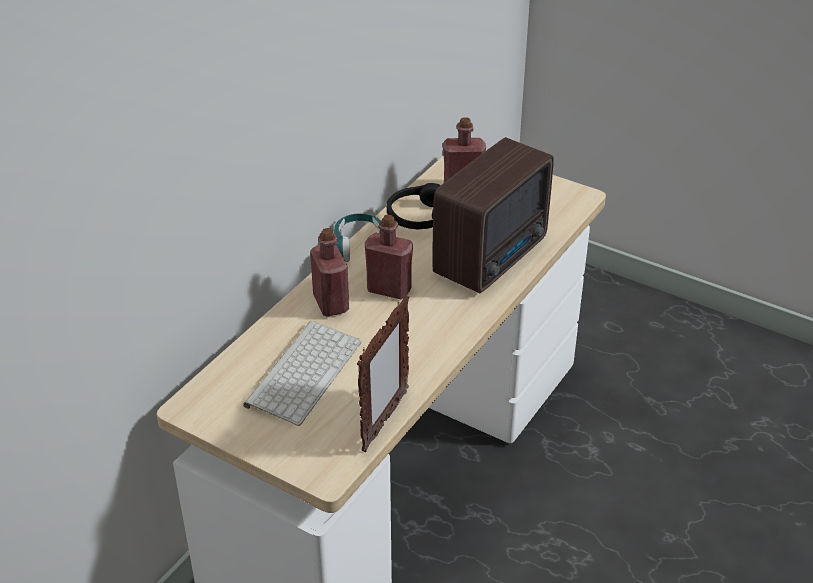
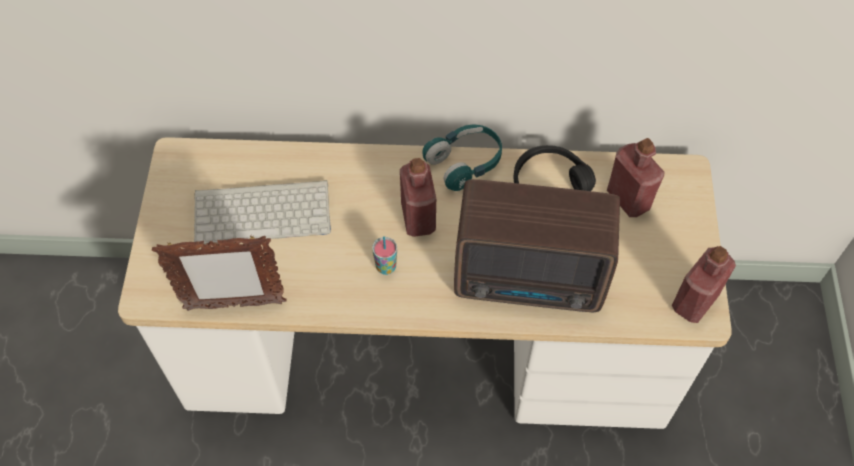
camera: 60 degrees right, 20 degrees up
red bottle [310,228,349,316] -> red bottle moved to [672,246,736,323]
none -> cup [372,236,397,275]

